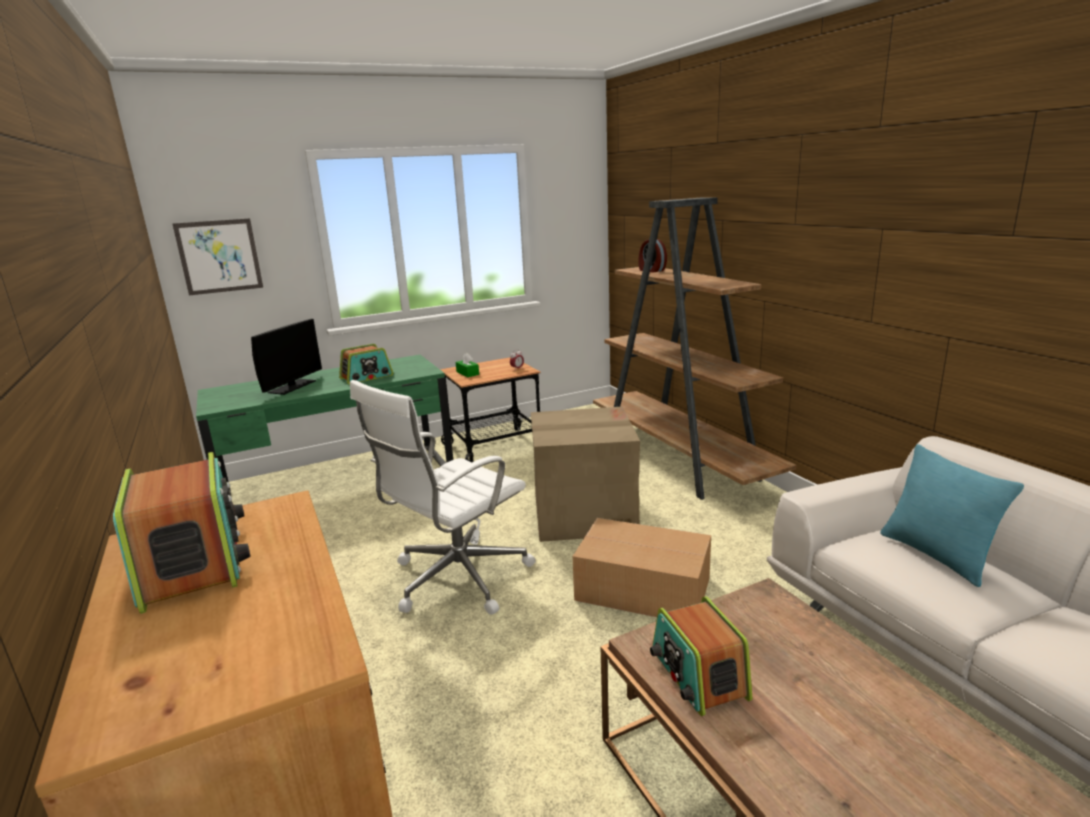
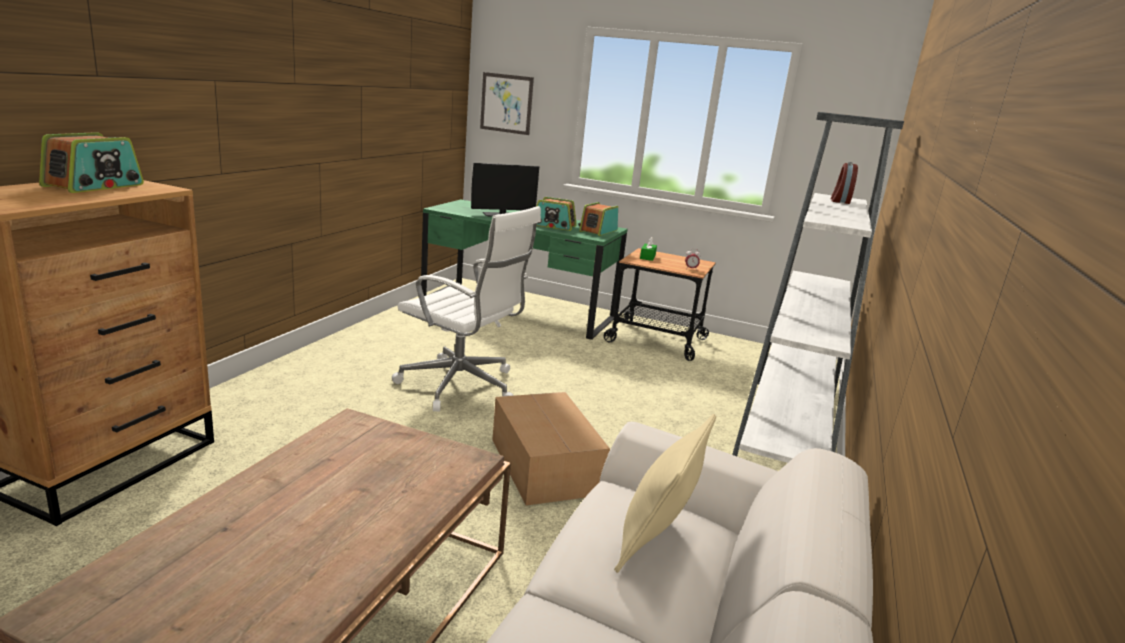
camera: 45 degrees right, 0 degrees up
white office chair [350,380,536,615] -> white office chair turned 150 degrees counterclockwise [392,206,541,412]
cardboard box [531,407,640,542] -> none
brown bookcase [593,197,796,500] -> white bookcase [732,112,904,463]
radio [650,596,752,716] -> radio moved to [579,202,618,236]
turquoise pillow [880,444,1024,587] -> beige pillow [614,414,716,573]

